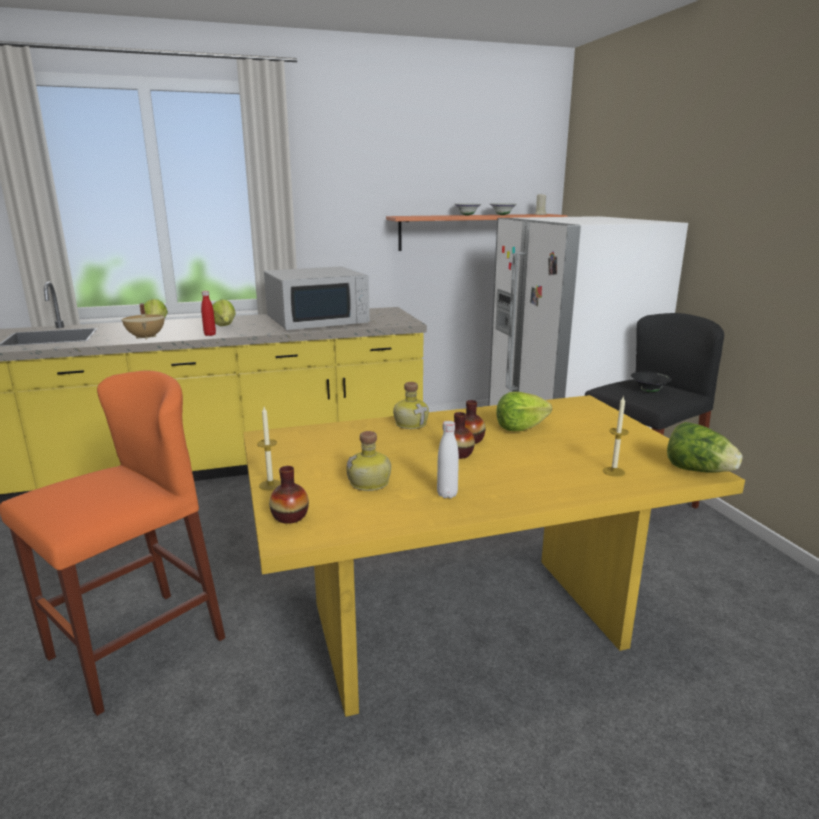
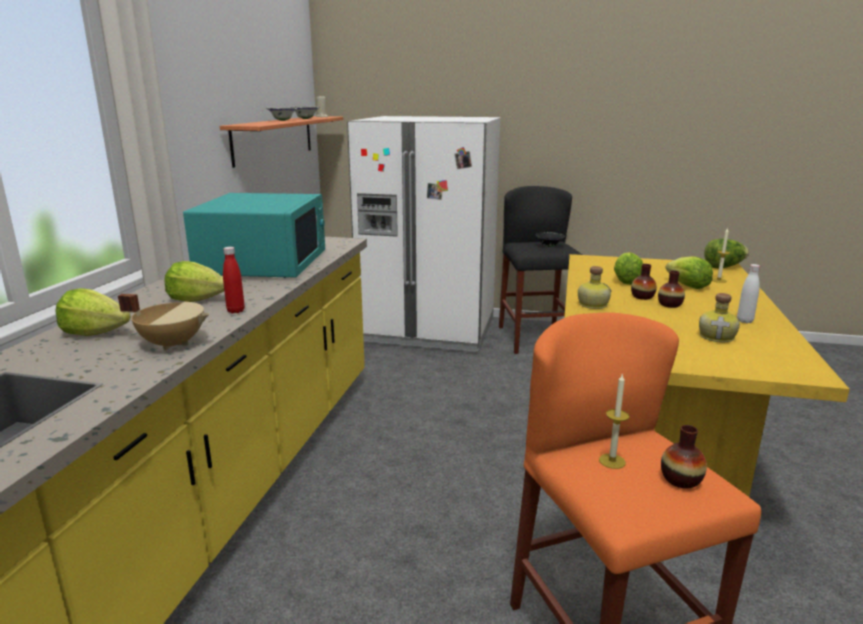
camera: 60 degrees left, 0 degrees up
candle [257,407,281,490] -> candle moved to [599,373,629,469]
white microwave [264,266,370,330] -> turquoise microwave [183,193,325,278]
vase [269,466,309,524] -> vase moved to [661,425,707,489]
none -> lettuce [665,256,713,289]

